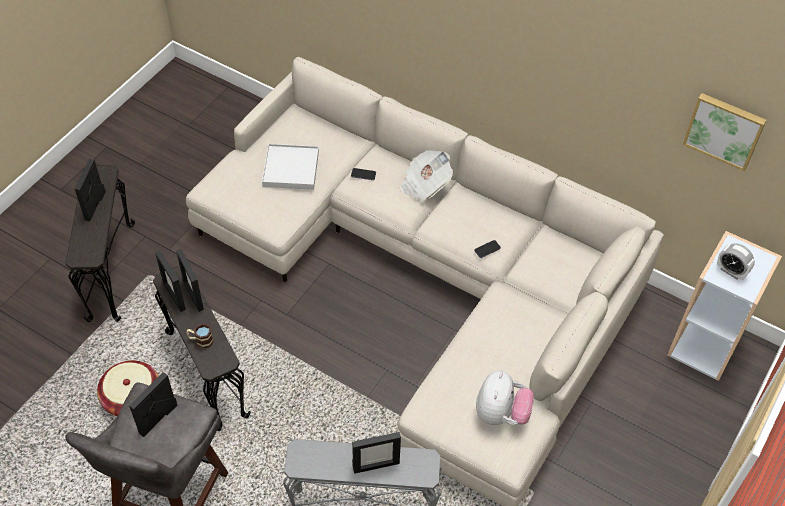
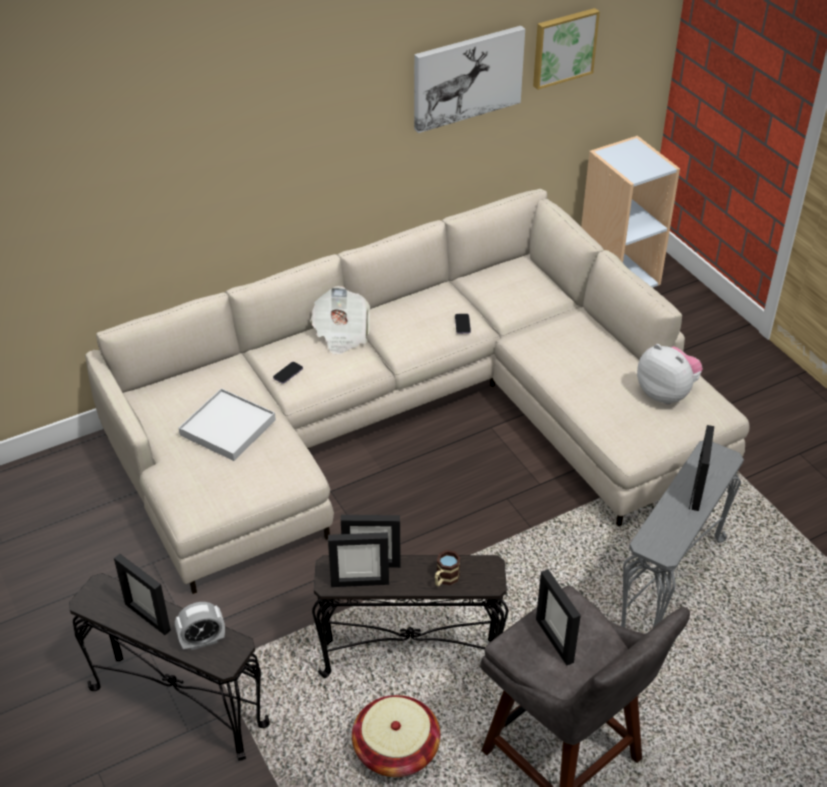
camera: 60 degrees left, 10 degrees down
alarm clock [717,243,755,280] -> alarm clock moved to [175,602,225,650]
none -> picture [414,26,525,133]

